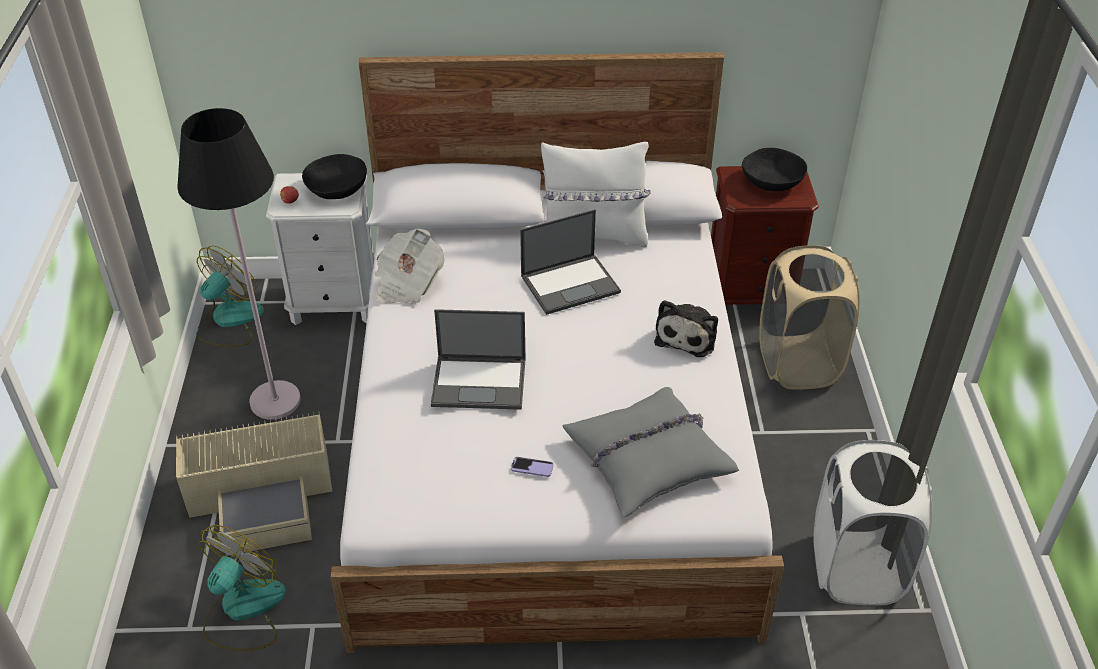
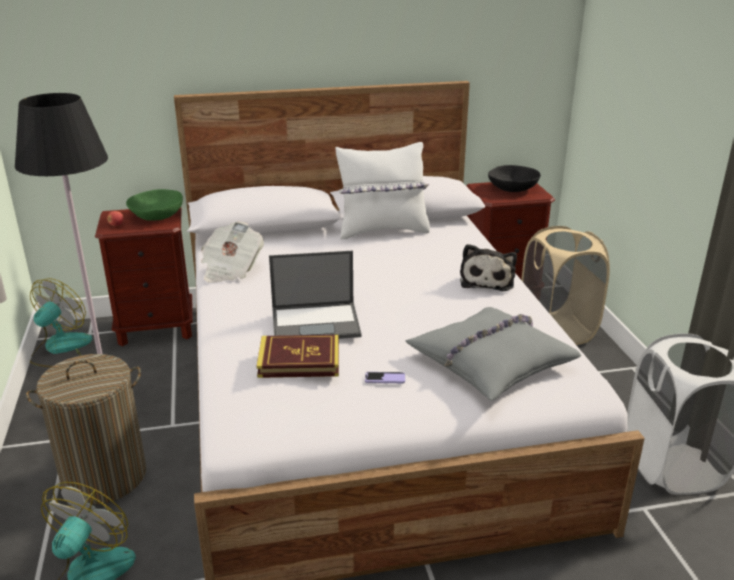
camera: 10 degrees left, 15 degrees down
beige storage box [176,412,332,556] -> laundry basket [26,354,146,504]
white nightstand [266,173,374,325] -> brown nightstand [95,207,193,346]
black bowl [302,154,367,199] -> green bowl [126,189,183,221]
laptop [520,209,621,315] -> none
none -> book [257,335,339,378]

